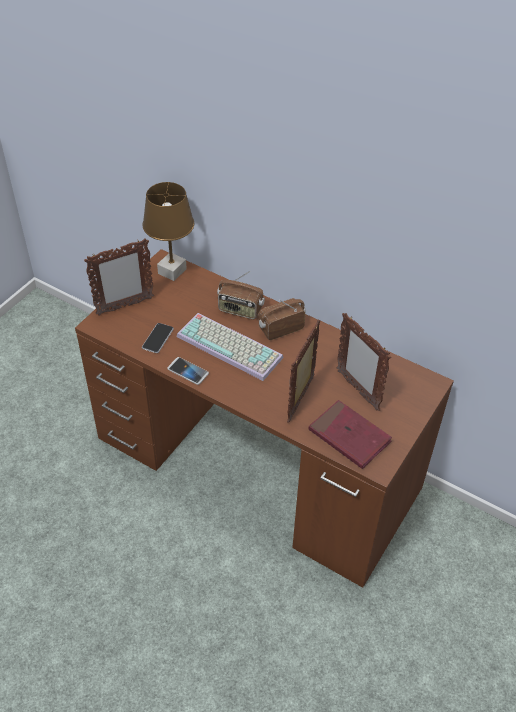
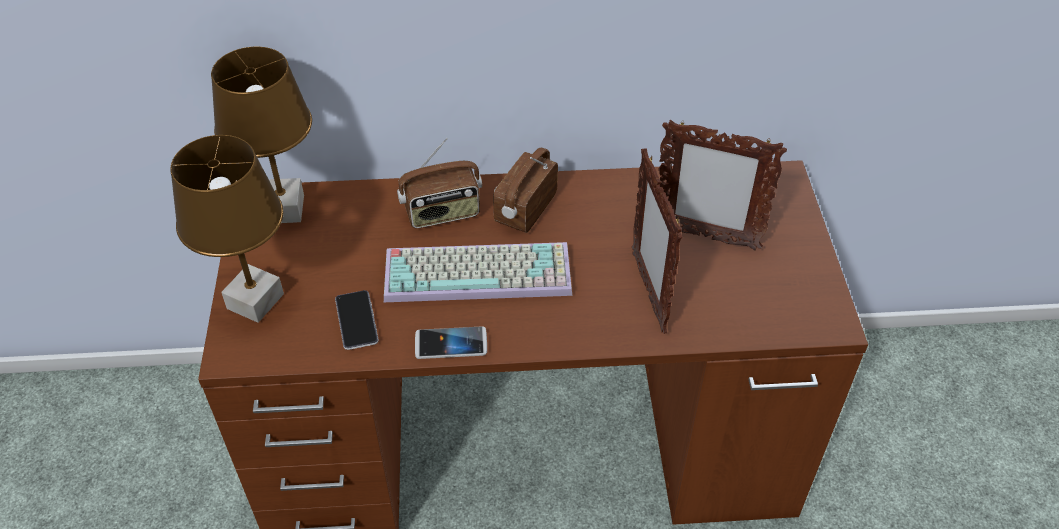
camera: 35 degrees left, 0 degrees up
picture frame [84,238,154,315] -> brown table lamp [170,135,284,323]
red book [309,400,392,469] -> none

